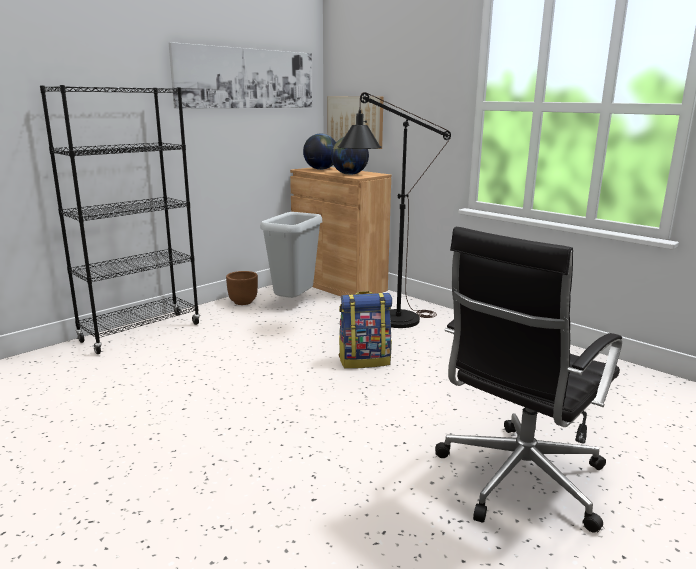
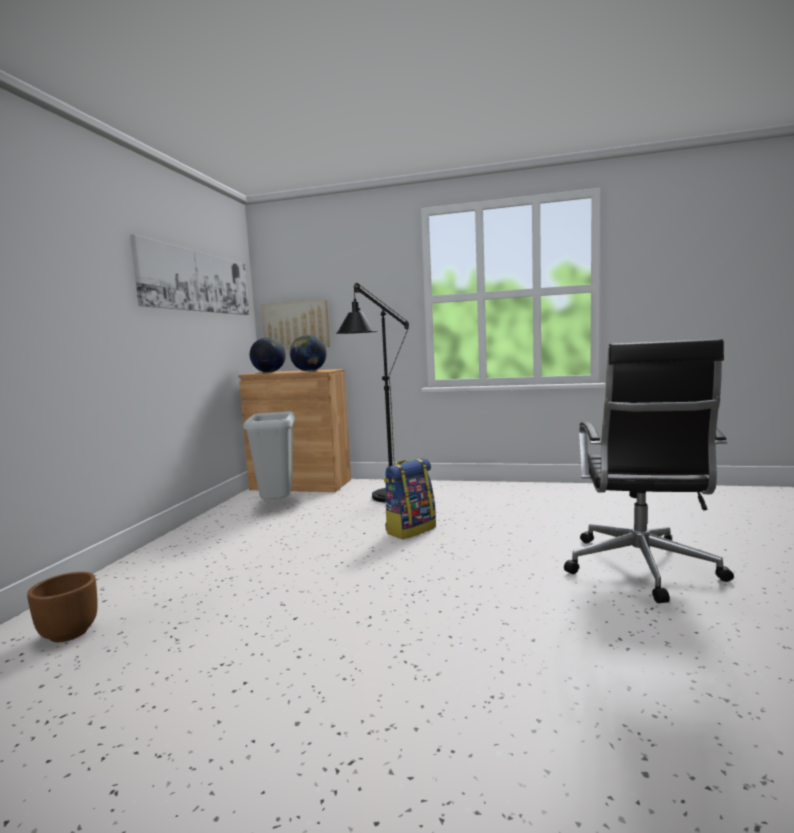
camera: 30 degrees left, 10 degrees down
black bookcase [40,85,200,354] -> none
brown planter [226,271,258,305] -> brown planter moved to [27,572,98,642]

